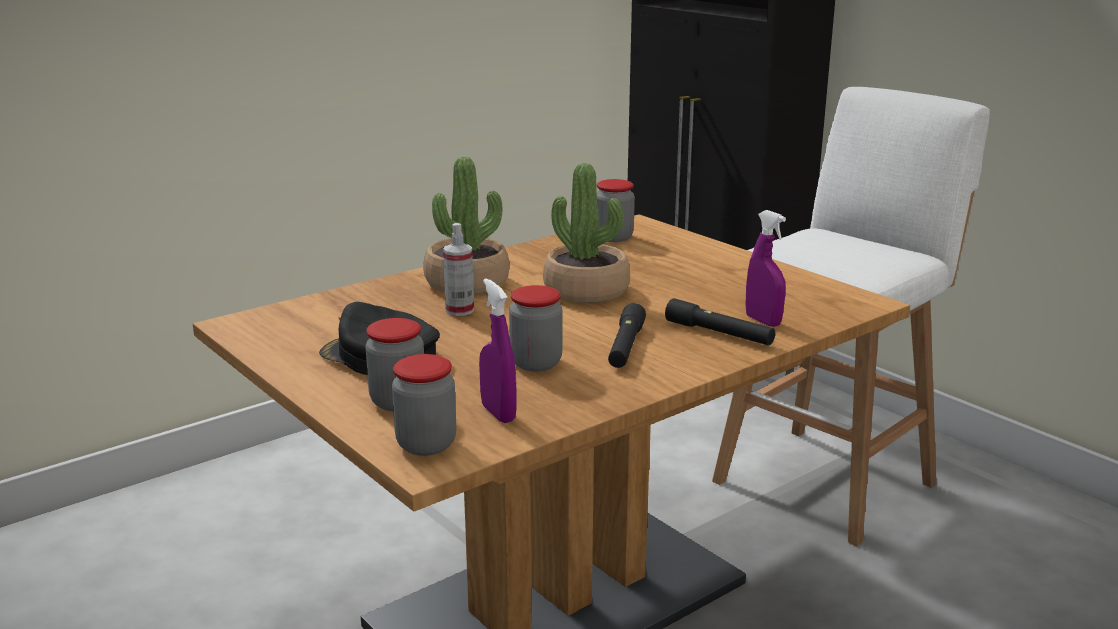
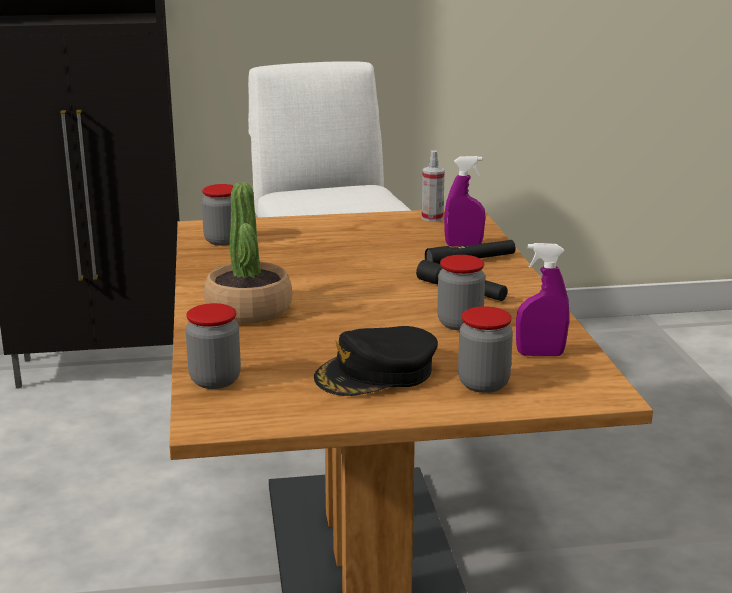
camera: 60 degrees left, 0 degrees up
jar [392,354,456,456] -> jar moved to [186,303,241,389]
spray bottle [443,223,474,316] -> spray bottle moved to [422,150,445,222]
potted plant [543,163,630,303] -> none

